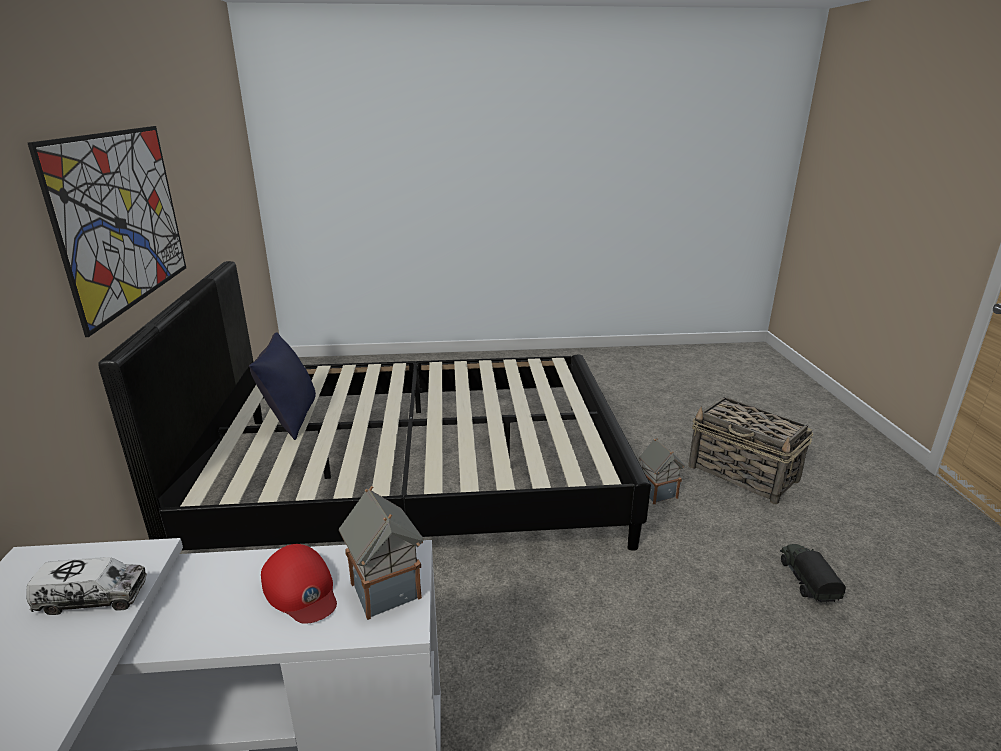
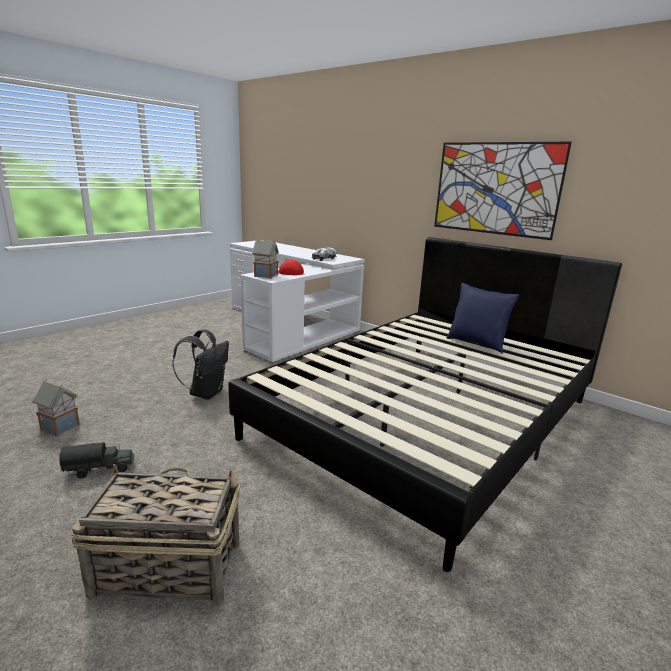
camera: 135 degrees right, 5 degrees down
toy house [639,438,685,504] -> toy house moved to [32,380,80,436]
toy truck [780,544,846,603] -> toy truck turned 60 degrees counterclockwise [59,442,134,479]
none -> black backpack [172,329,229,399]

